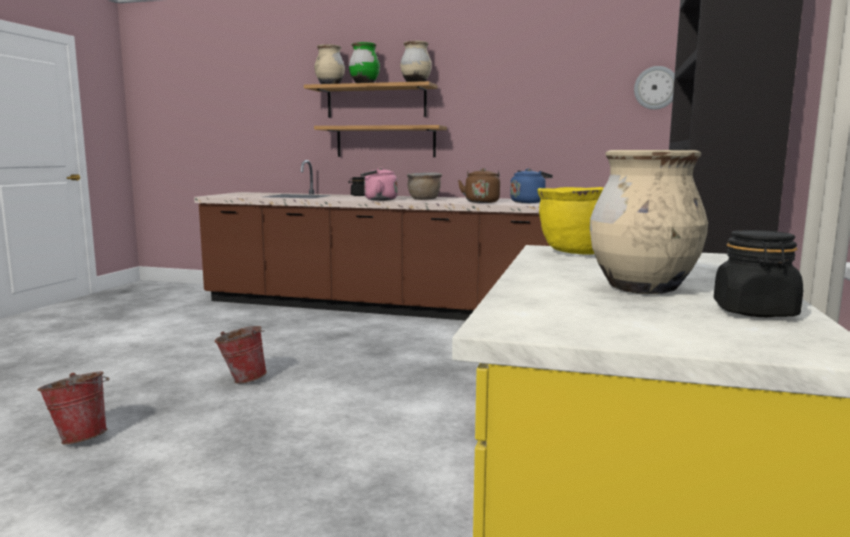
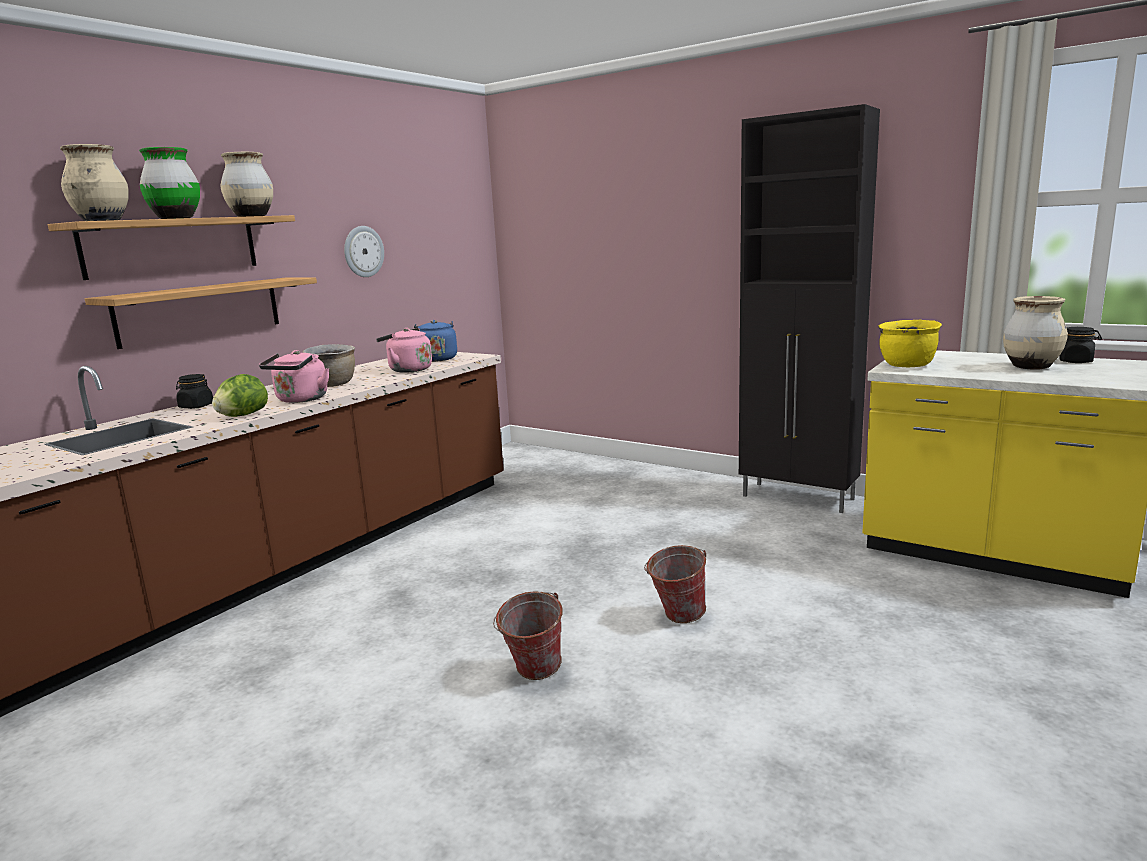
camera: 70 degrees left, 5 degrees up
bucket [37,372,109,444] -> bucket moved to [644,545,706,623]
brown kettle [458,168,500,203] -> pink kettle [376,328,432,373]
wall clock [634,66,675,110] -> wall clock moved to [344,226,384,277]
none -> lettuce [212,374,268,417]

